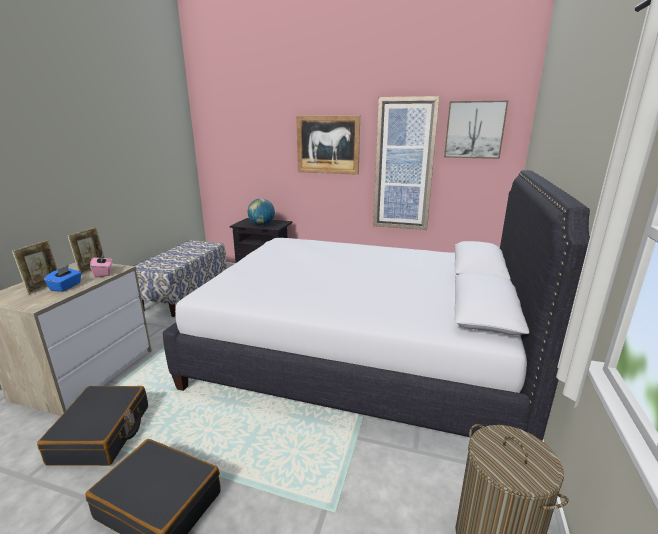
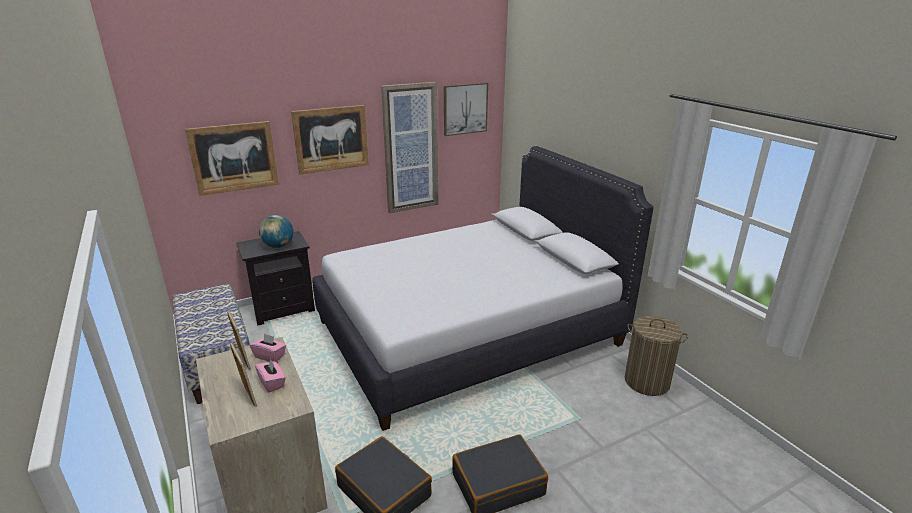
camera: 45 degrees left, 5 degrees up
blue tissue box [44,265,82,292] -> pink tissue box [255,358,286,392]
none -> picture [185,121,279,196]

